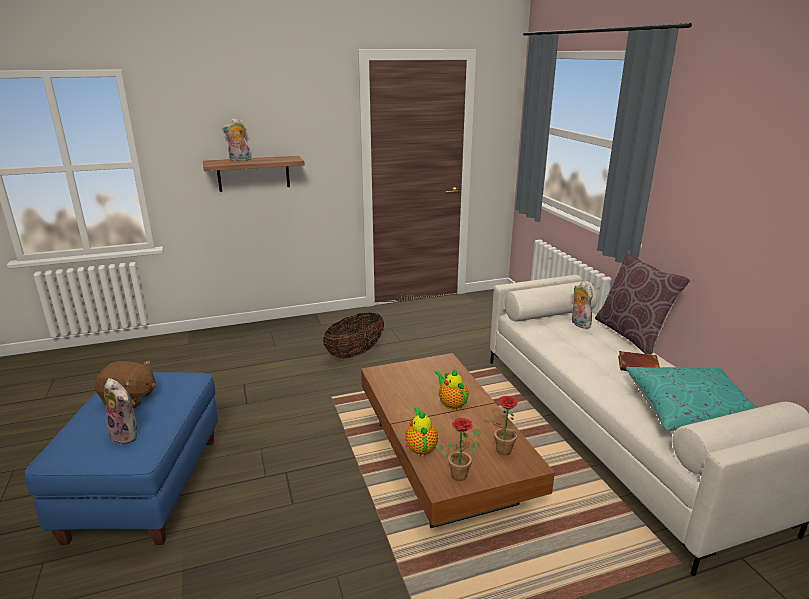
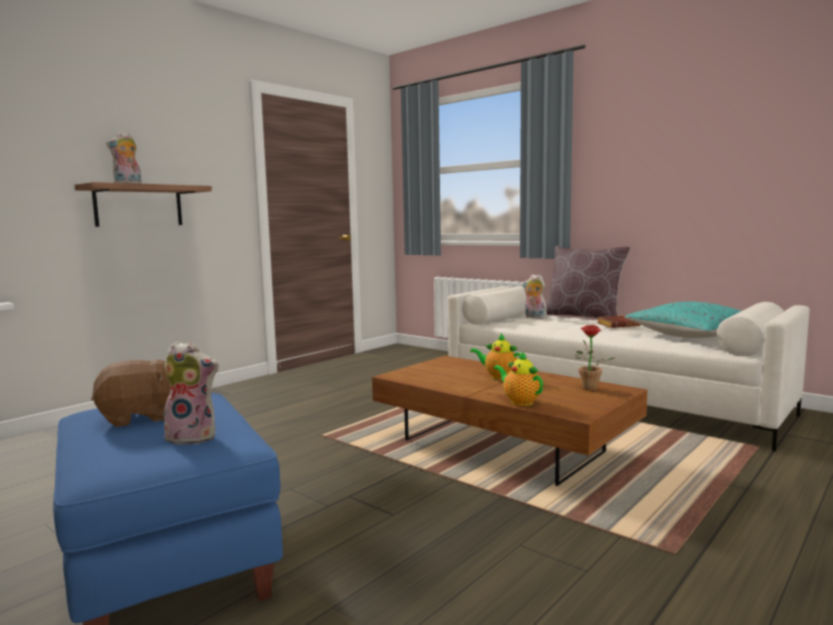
camera: 30 degrees left, 15 degrees down
basket [323,312,384,359] -> none
potted plant [436,418,481,481] -> none

